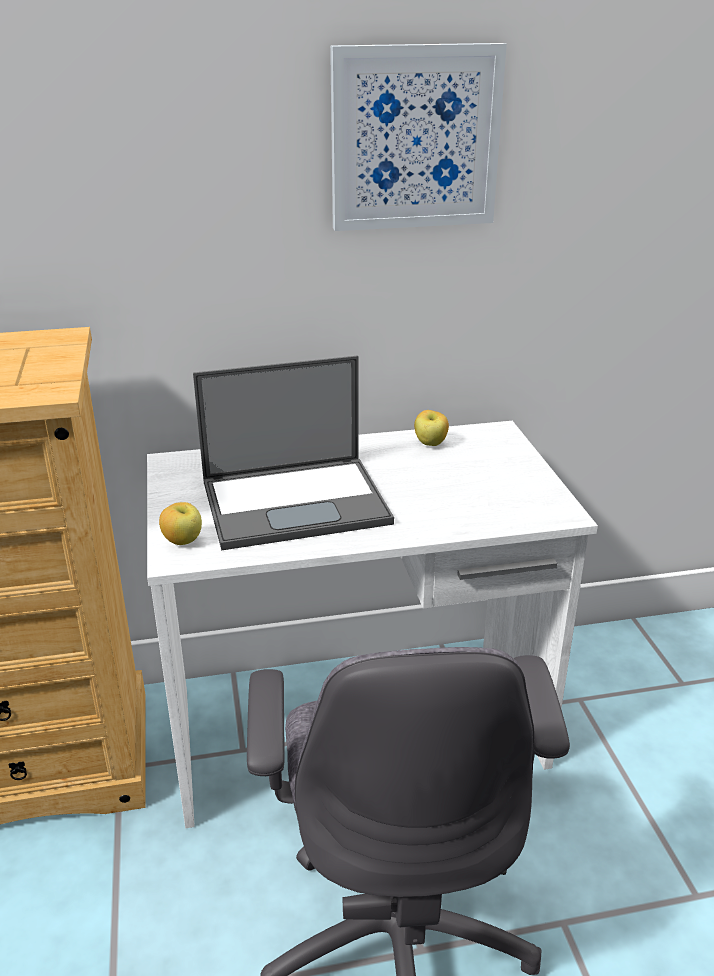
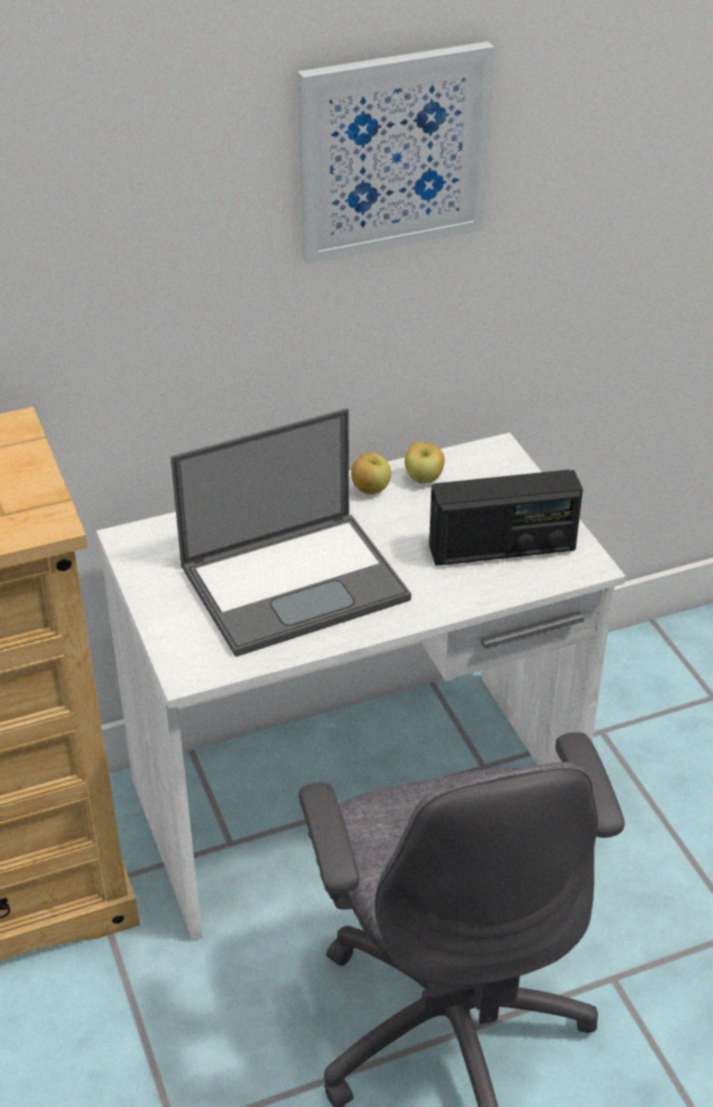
camera: 10 degrees left, 10 degrees up
apple [159,502,202,545] -> apple moved to [351,452,391,494]
none -> radio [429,470,583,566]

